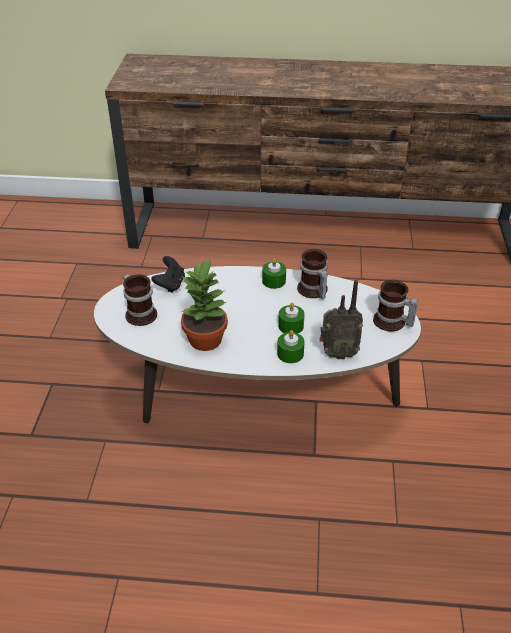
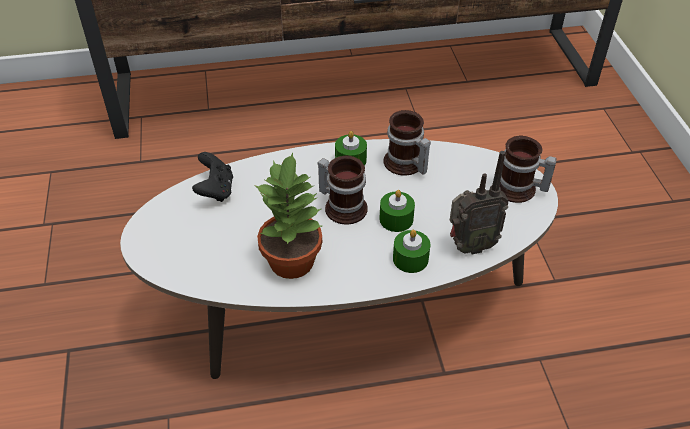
camera: 15 degrees left, 5 degrees up
mug [123,274,157,326] -> mug moved to [318,156,368,224]

